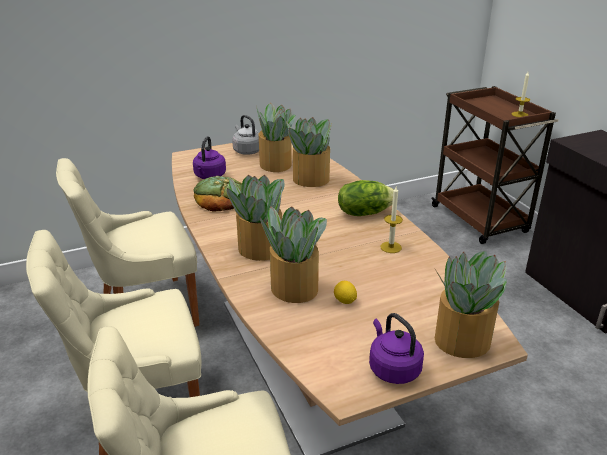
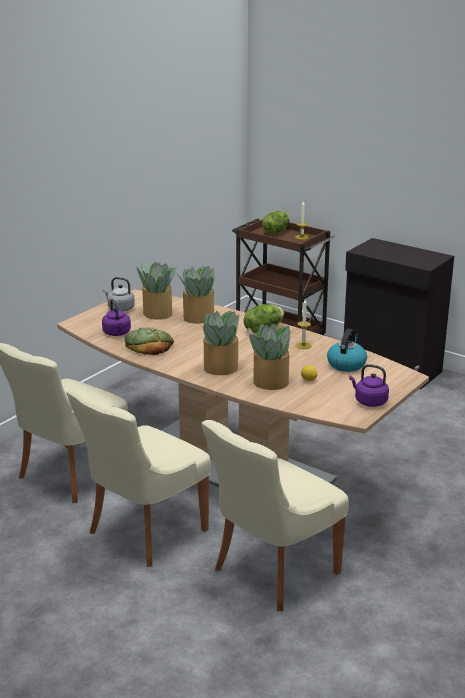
camera: 30 degrees left, 5 degrees down
potted plant [435,251,507,358] -> none
none -> lettuce [262,211,290,234]
none -> kettle [327,329,367,372]

